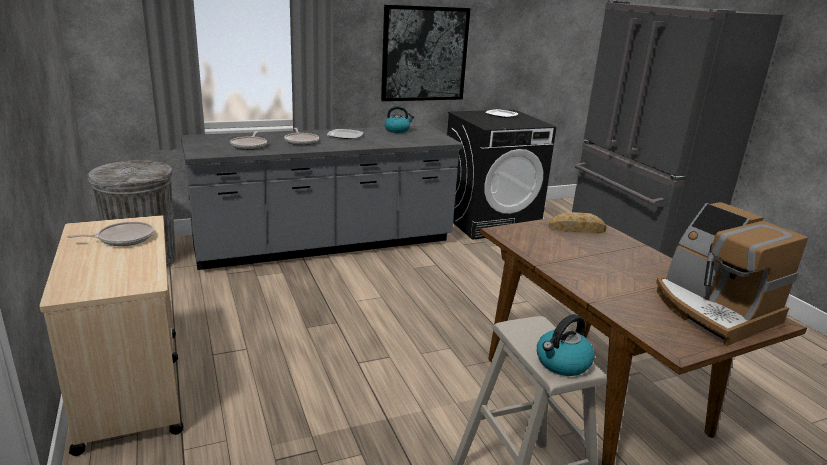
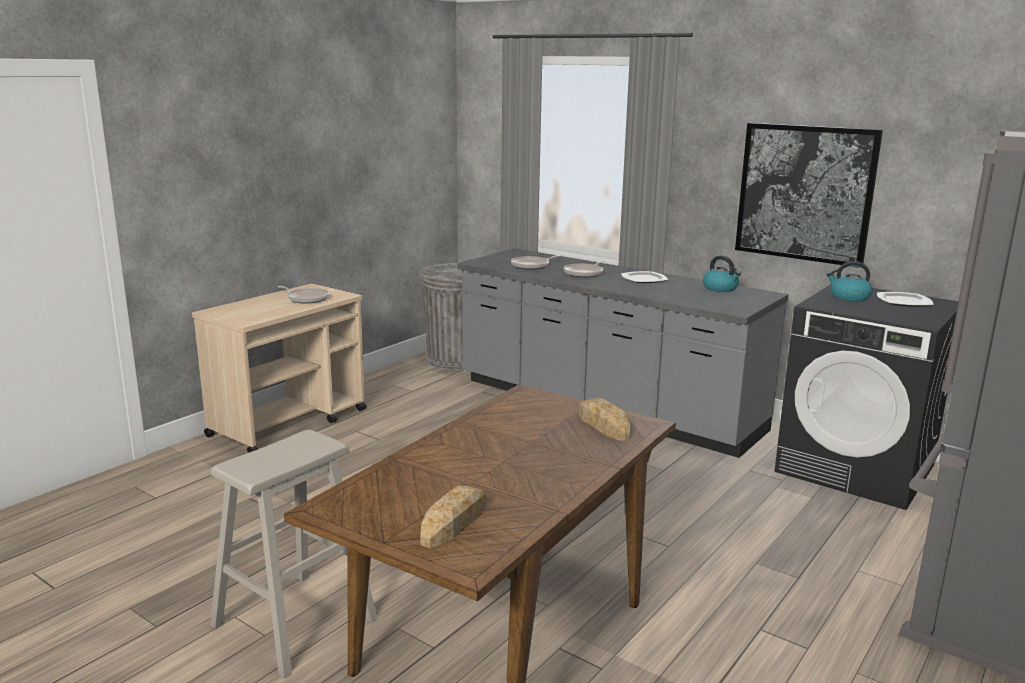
camera: 60 degrees right, 5 degrees down
kettle [537,314,595,376] -> kettle moved to [826,261,873,302]
coffee machine [656,202,808,346] -> bread [420,486,486,548]

